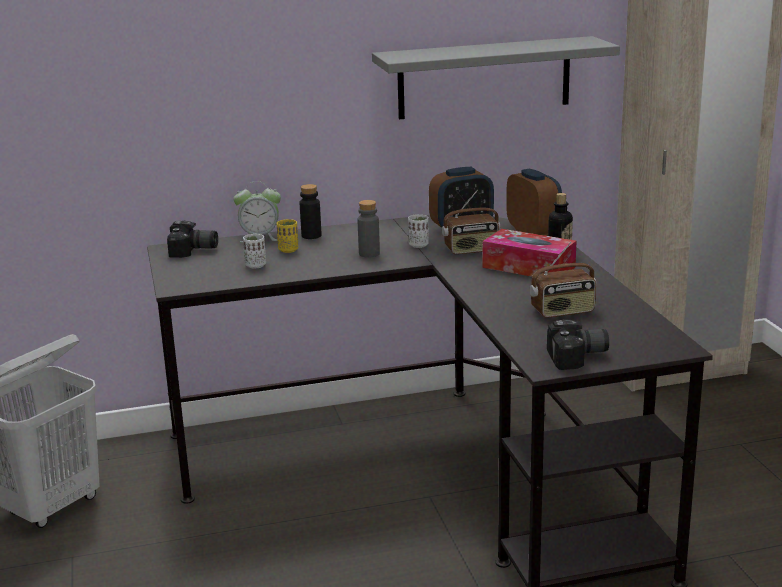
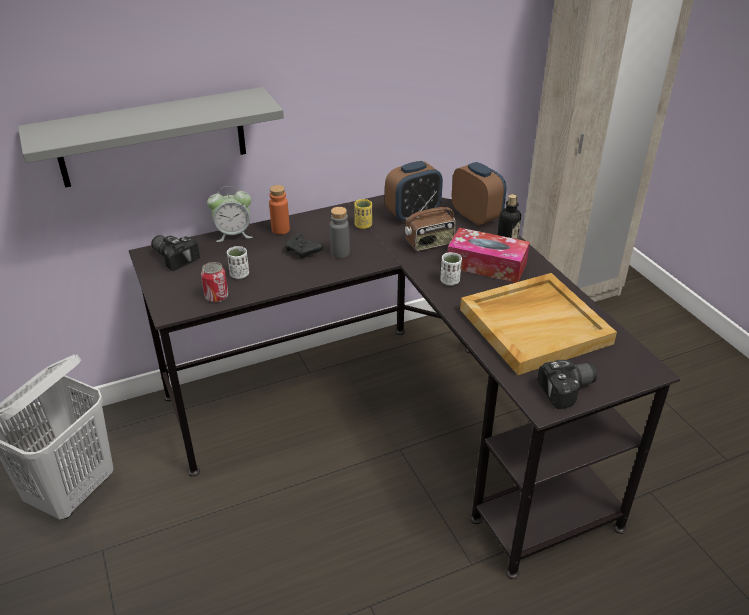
camera: 10 degrees left, 15 degrees up
camera [167,221,218,258] -> camera turned 135 degrees counterclockwise [151,235,200,271]
yellow cup [277,219,298,253] -> yellow cup moved to [354,199,372,229]
black bottle [300,184,322,239] -> orange bottle [269,185,290,235]
grey shelf [372,36,620,119] -> grey shelf moved to [18,87,284,188]
white cup [408,214,429,248] -> white cup moved to [440,252,462,286]
radio [529,242,597,318] -> beige tray [460,273,617,375]
none -> can [201,262,228,302]
none -> black game controller [285,234,323,258]

